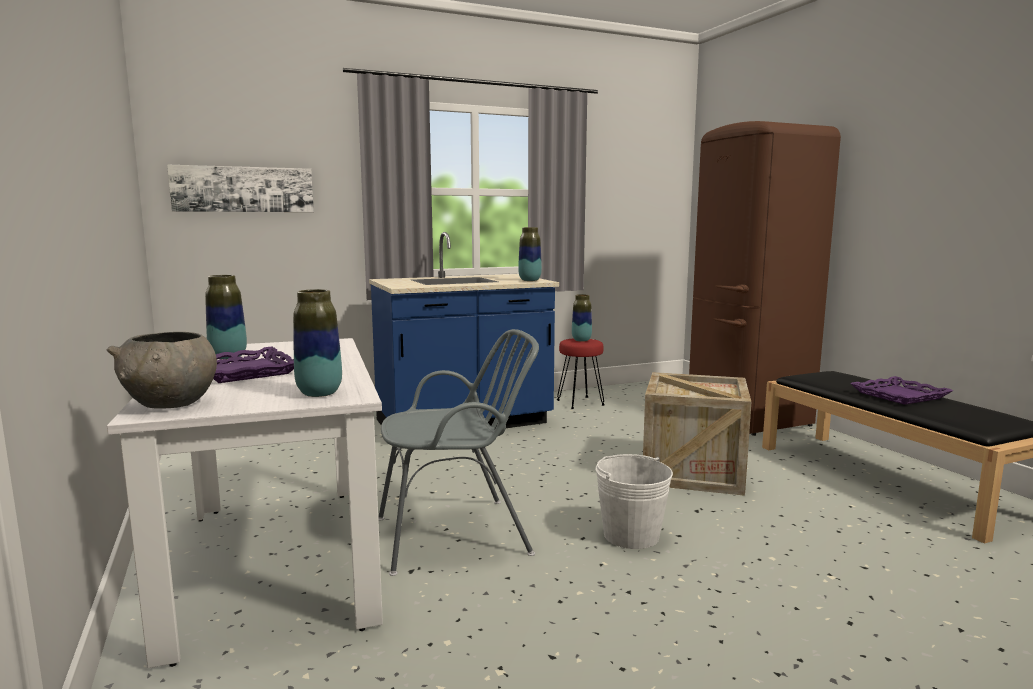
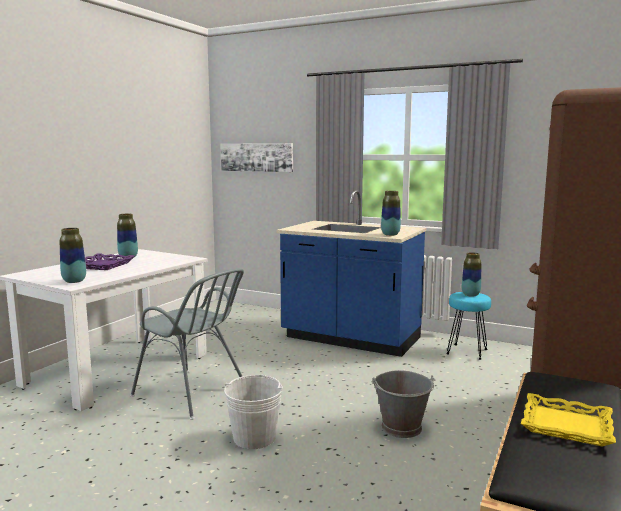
camera: 50 degrees right, 0 degrees up
grey bowl [107,332,217,409] -> none
red stool [557,338,604,409] -> turquoise stool [446,292,491,360]
crate [643,372,751,496] -> grey bucket [372,370,436,438]
purple tray [850,376,953,405] -> yellow tray [521,393,616,447]

